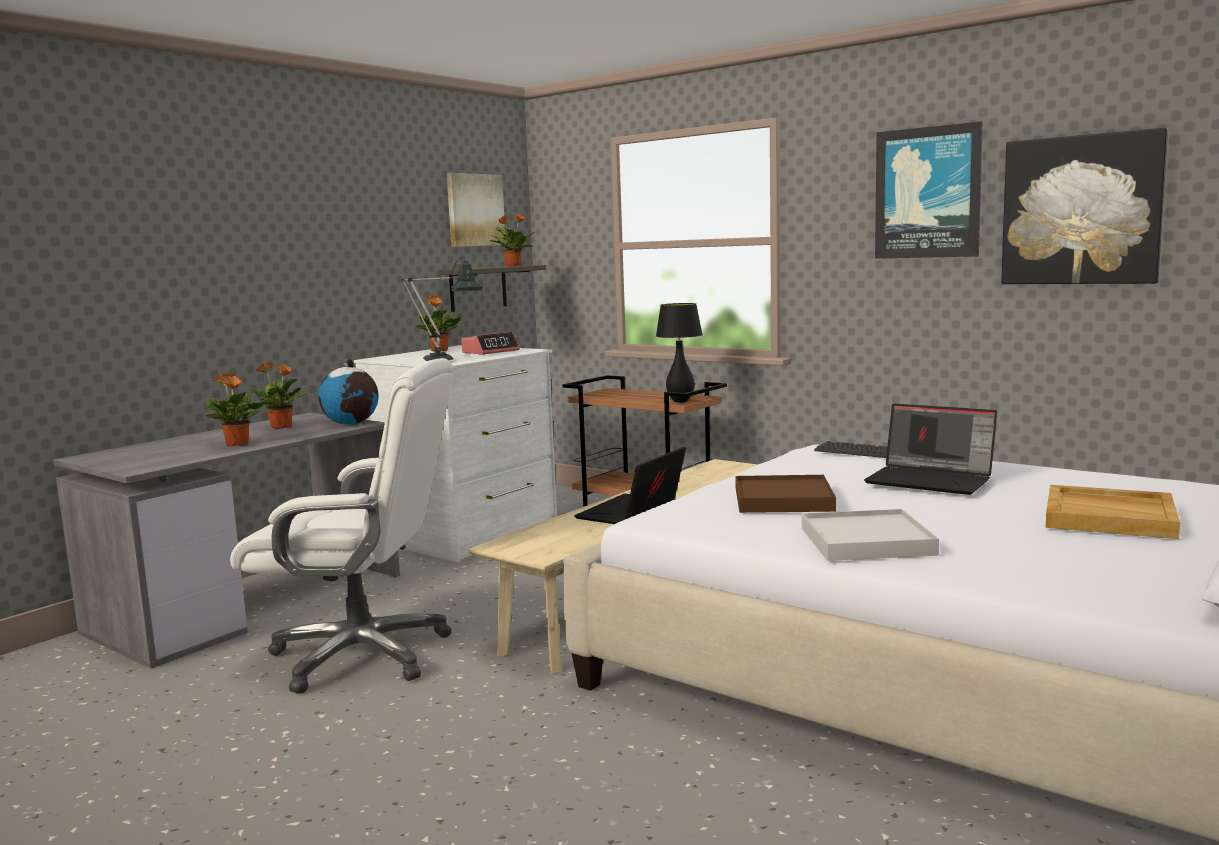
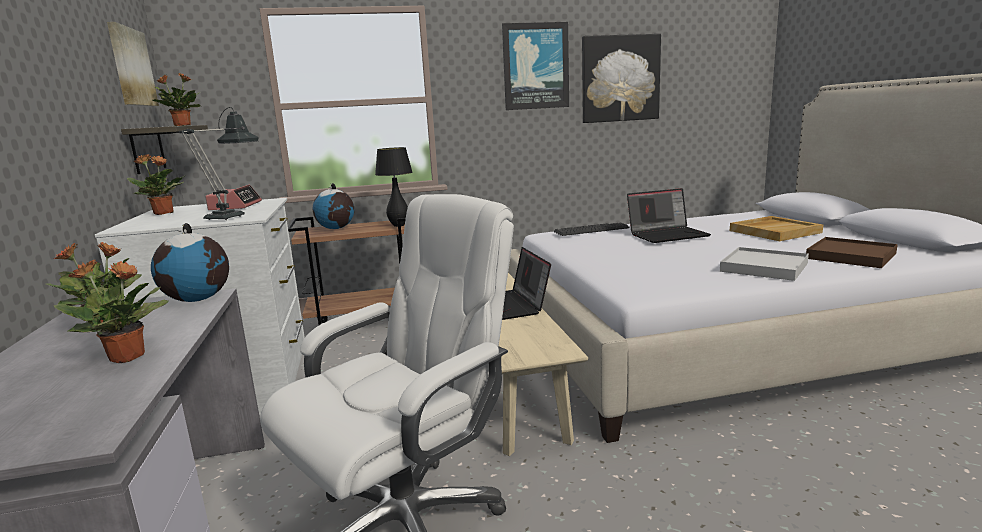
camera: 50 degrees left, 5 degrees up
brown tray [735,475,836,513] -> brown tray moved to [806,237,898,268]
none -> globe [313,183,354,229]

